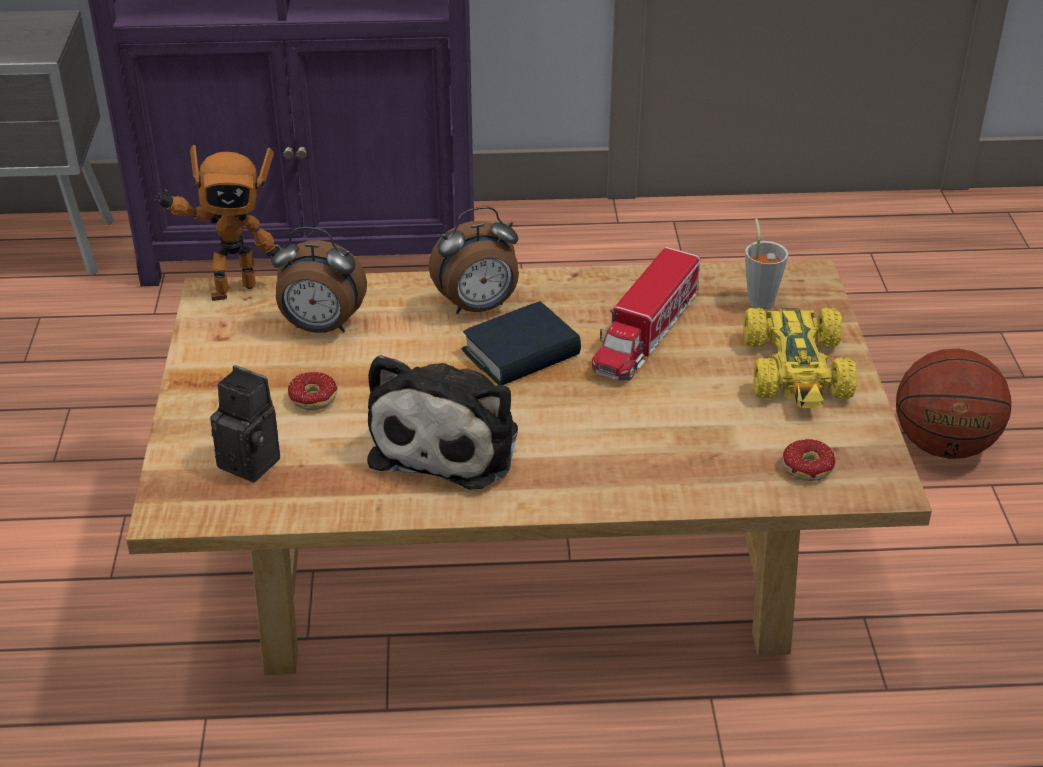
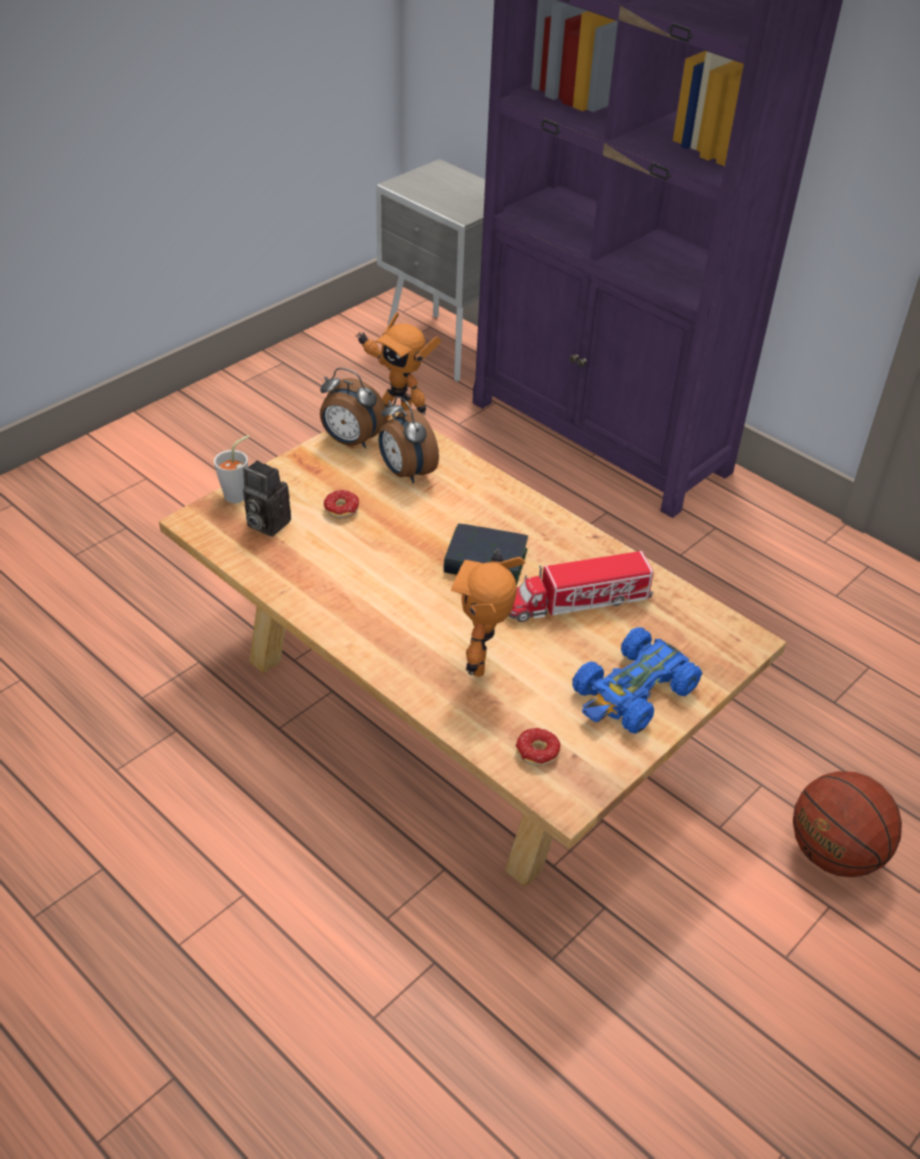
camera: 45 degrees right, 5 degrees up
camera [210,365,281,482] -> camera turned 135 degrees clockwise [243,460,291,537]
plush toy [367,355,518,490] -> none
alarm clock [429,206,519,314] -> alarm clock moved to [320,368,387,448]
yellow toy car [743,307,857,408] -> blue toy car [572,627,702,734]
grey cup [745,219,789,310] -> grey cup moved to [214,435,249,503]
none -> toy robot [451,548,525,677]

